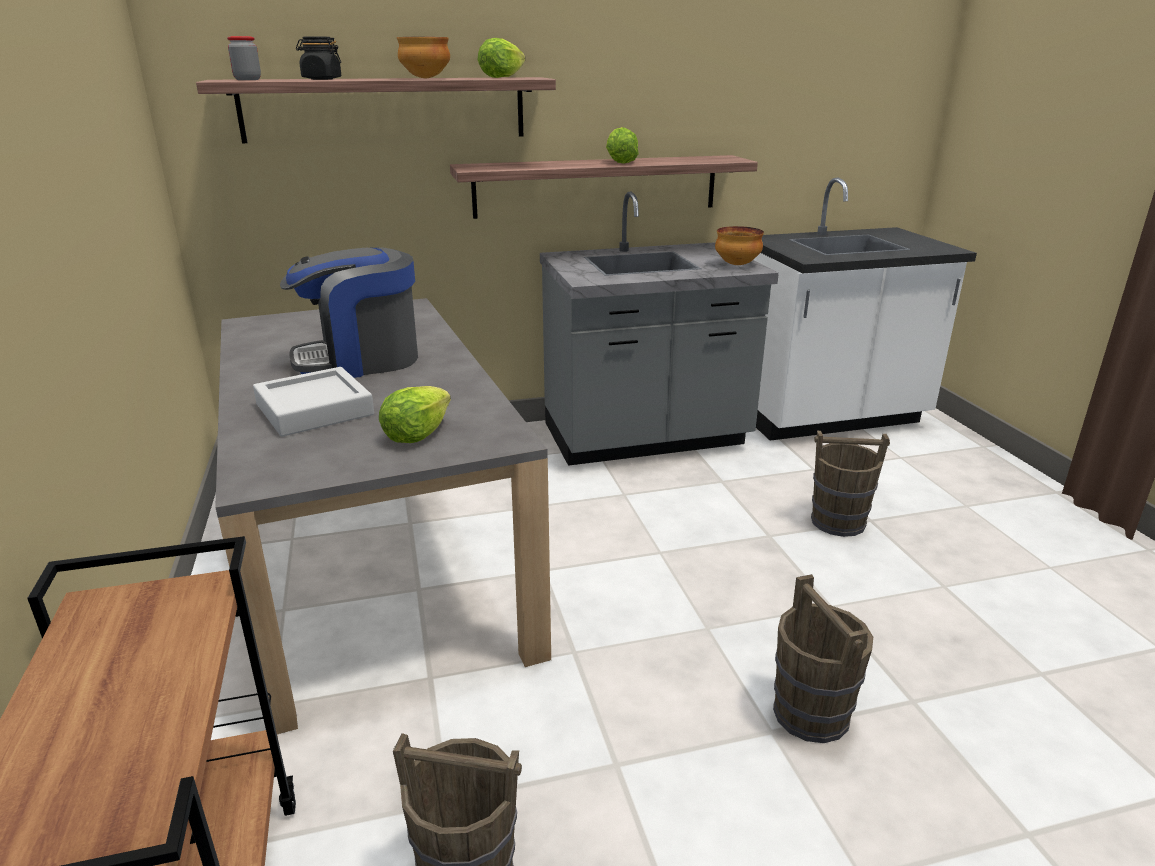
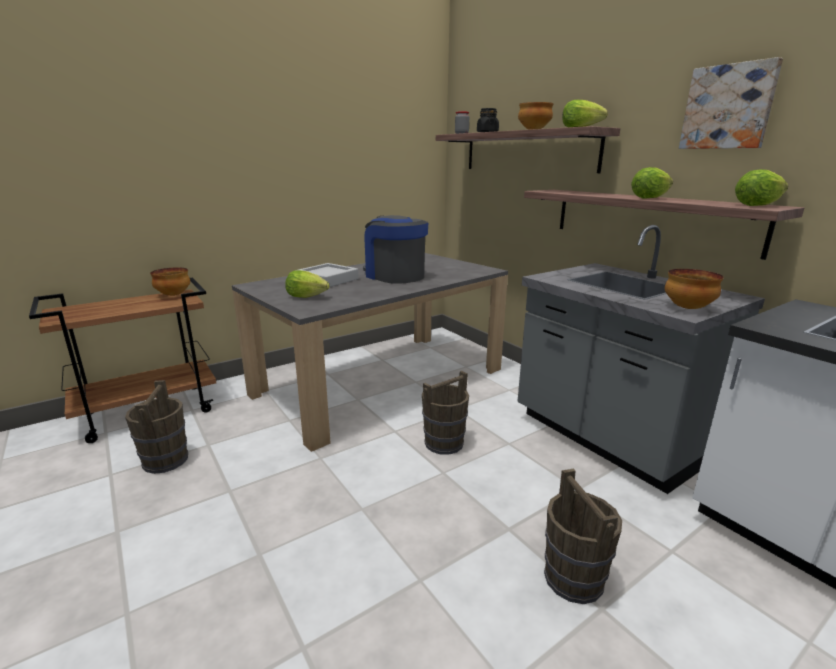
camera: 70 degrees right, 5 degrees down
brown bucket [773,574,873,743] -> brown bucket moved to [422,371,469,455]
none -> bowl [150,267,190,296]
none -> picture [679,57,783,149]
none -> lettuce [735,169,788,206]

